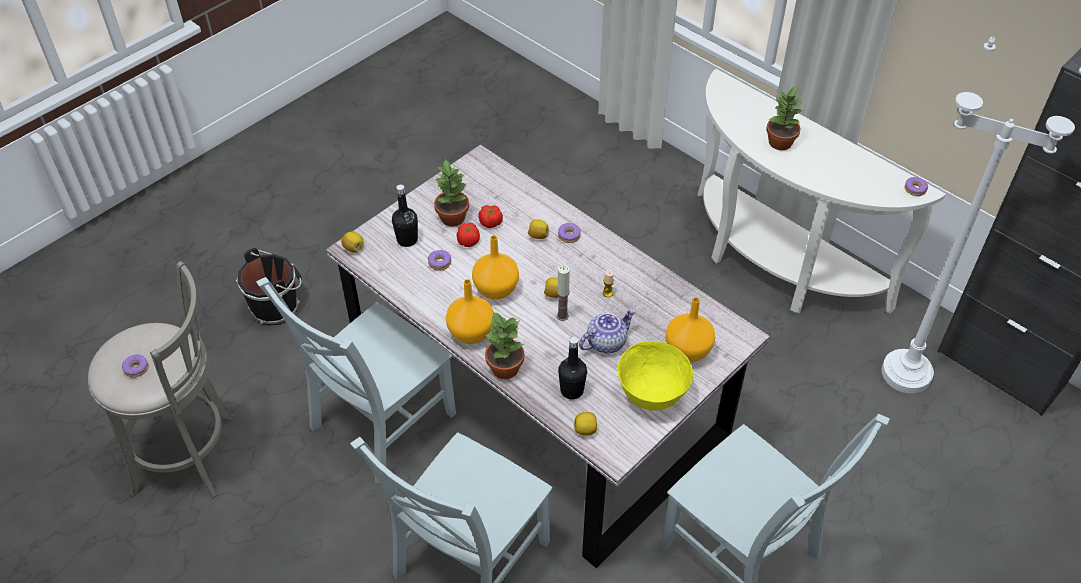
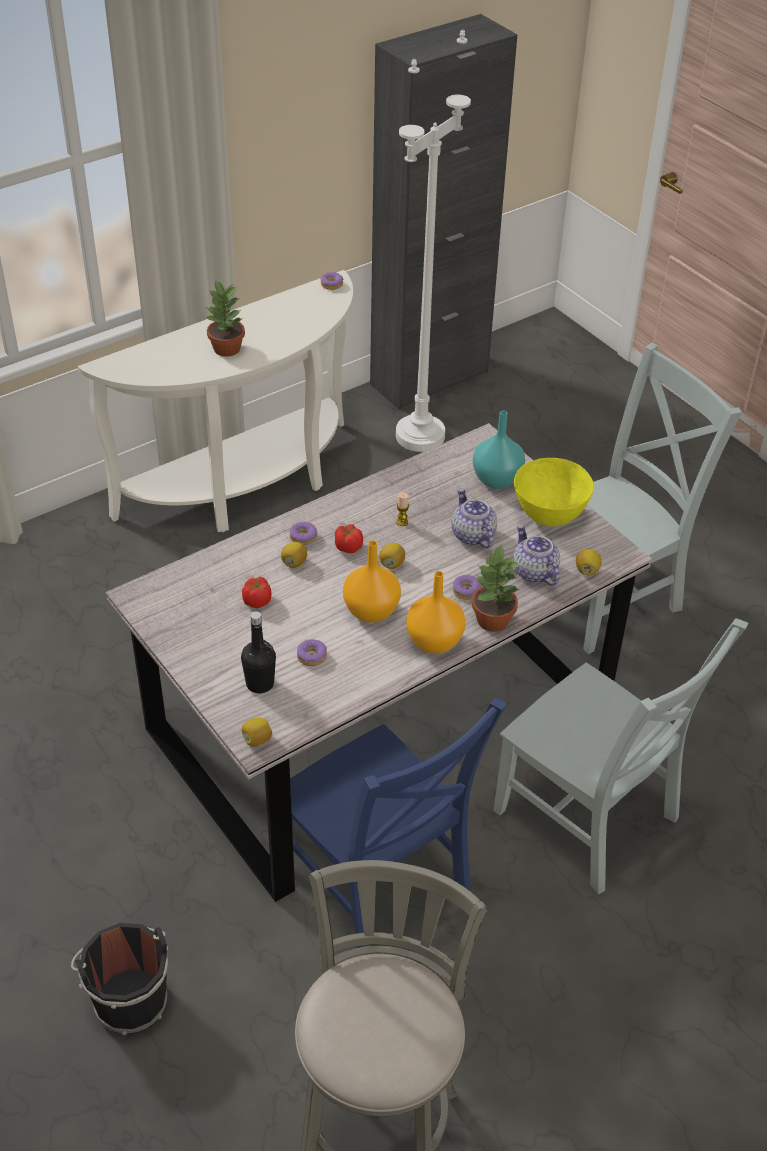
camera: 80 degrees left, 5 degrees down
donut [122,355,149,378] -> donut moved to [453,575,482,600]
grey chair [256,277,456,484] -> blue chair [290,697,507,948]
potted plant [434,159,469,227] -> none
tomato [457,222,480,247] -> tomato moved to [335,524,363,553]
candle [557,265,570,321] -> none
black bottle [558,336,587,399] -> teapot [513,524,560,586]
orange vase [666,297,715,362] -> turquoise vase [473,411,525,489]

